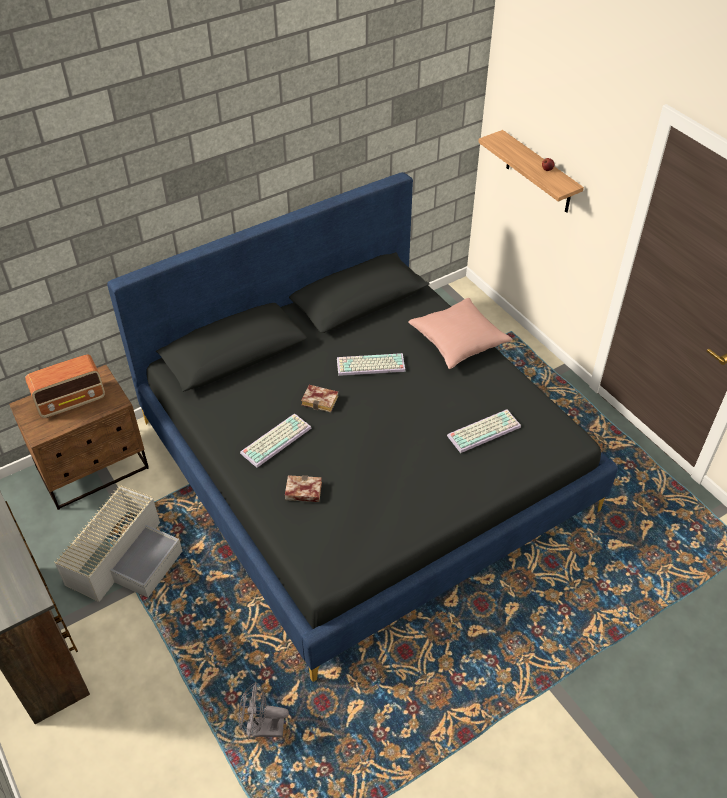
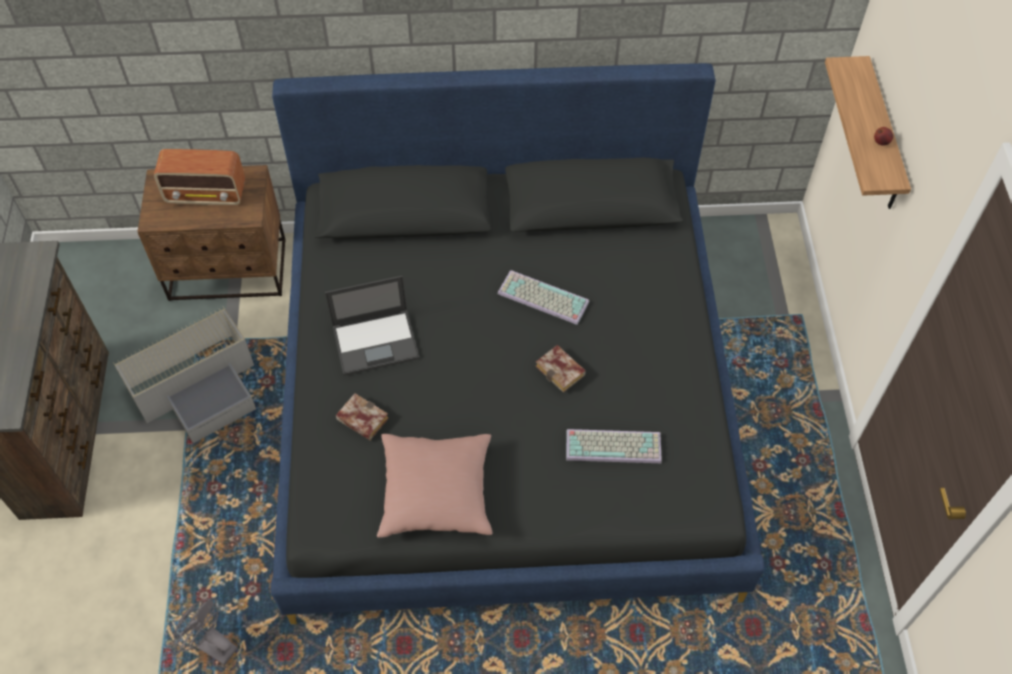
camera: 30 degrees right, 10 degrees up
keyboard [240,413,311,468] -> laptop [325,276,419,376]
book [301,385,338,412] -> book moved to [535,345,586,393]
pink pillow [408,298,512,369] -> pink pillow moved to [377,434,492,538]

